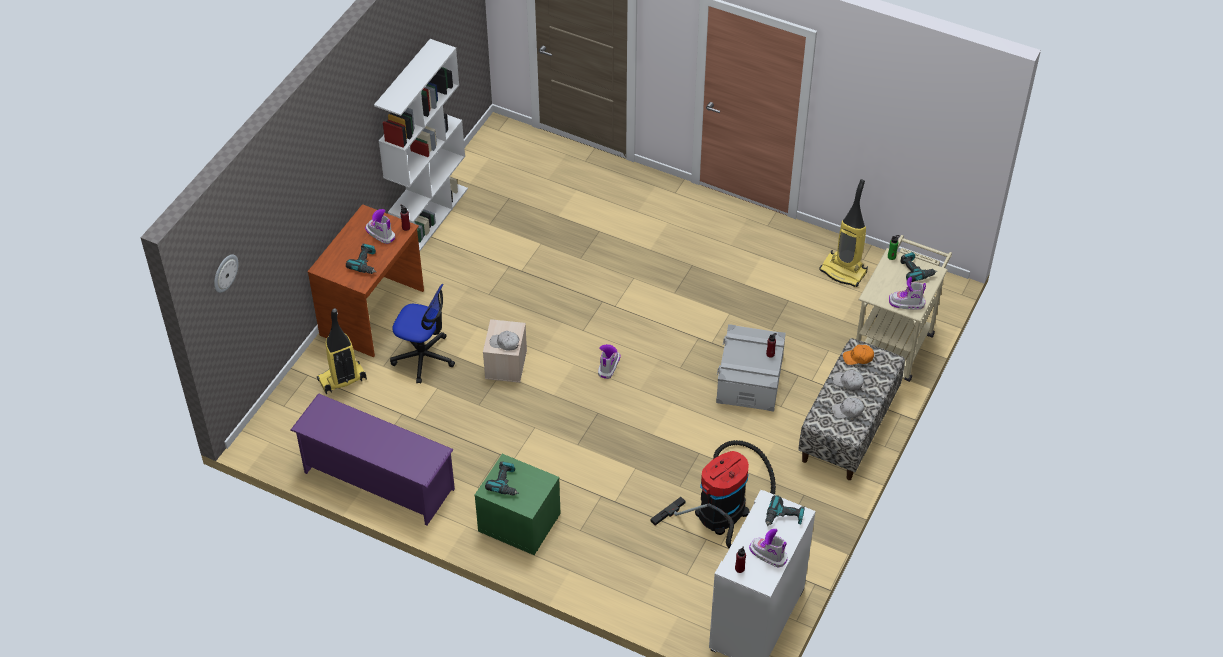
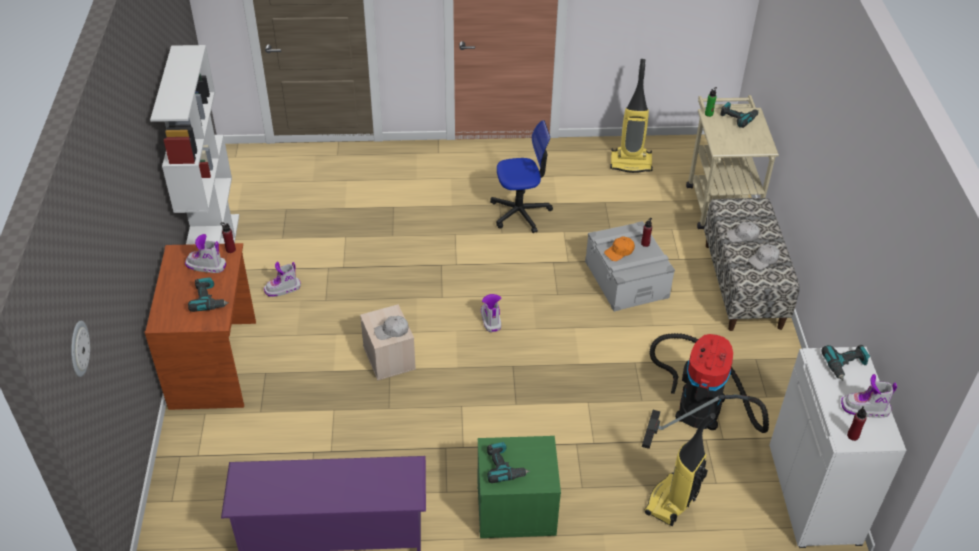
camera: 30 degrees left, 5 degrees down
vacuum cleaner [317,308,367,394] -> vacuum cleaner moved to [645,413,716,526]
office chair [390,284,455,384] -> office chair moved to [490,120,553,233]
orange cap [843,345,874,365] -> orange cap moved to [604,236,635,261]
boot [889,277,926,310] -> boot moved to [264,262,301,297]

